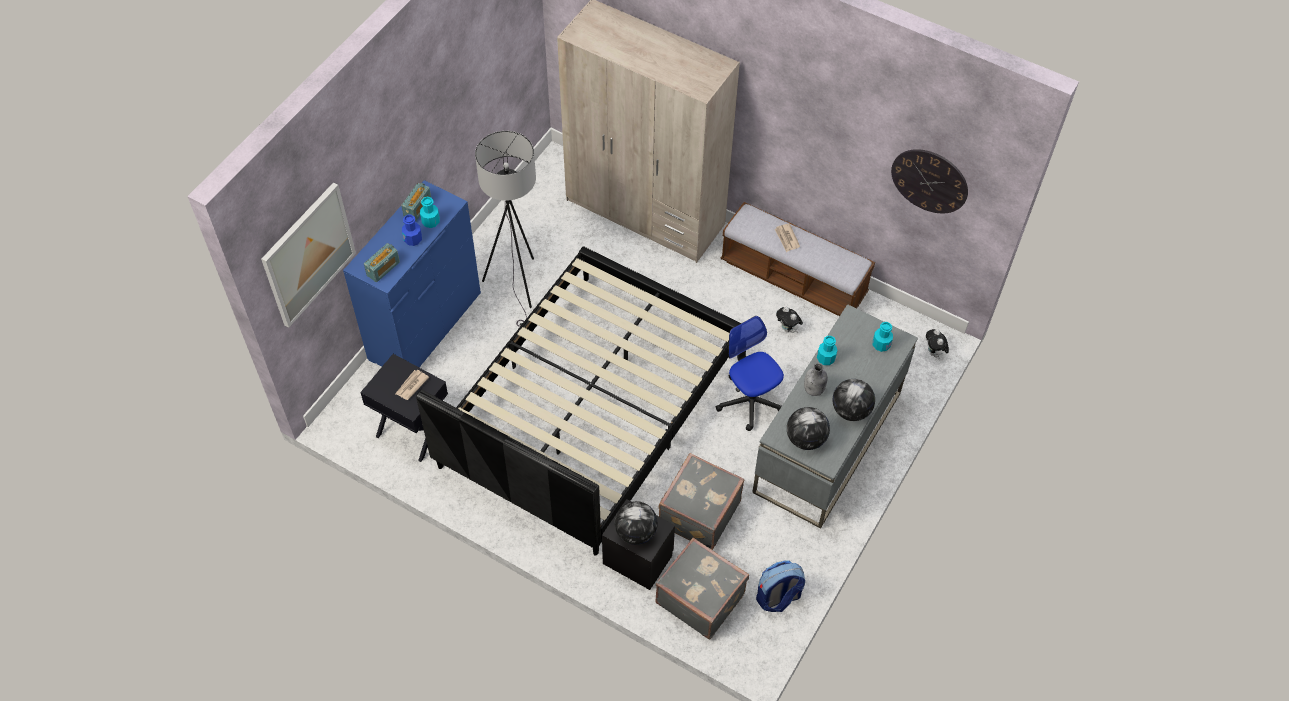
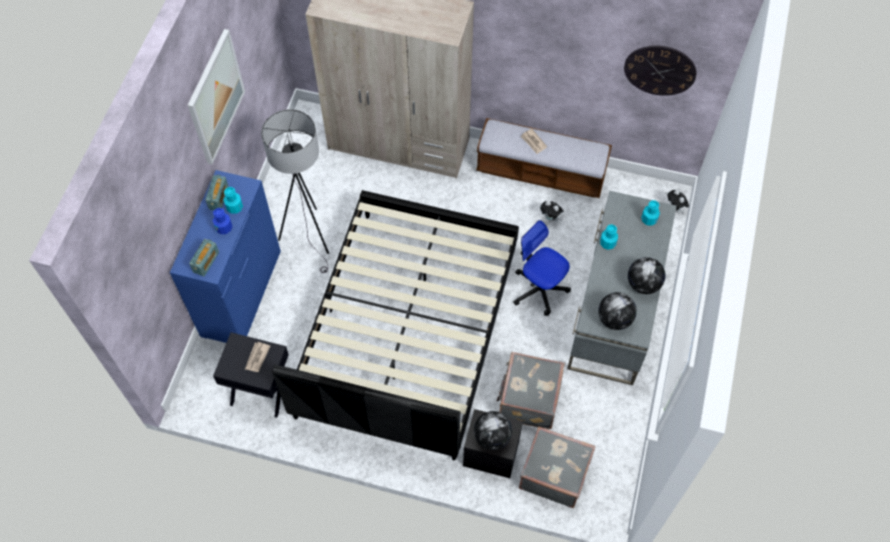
camera: 15 degrees left, 5 degrees up
picture [261,182,356,327] -> picture moved to [188,29,245,164]
backpack [756,560,805,612] -> none
grey bottle [804,363,828,396] -> none

